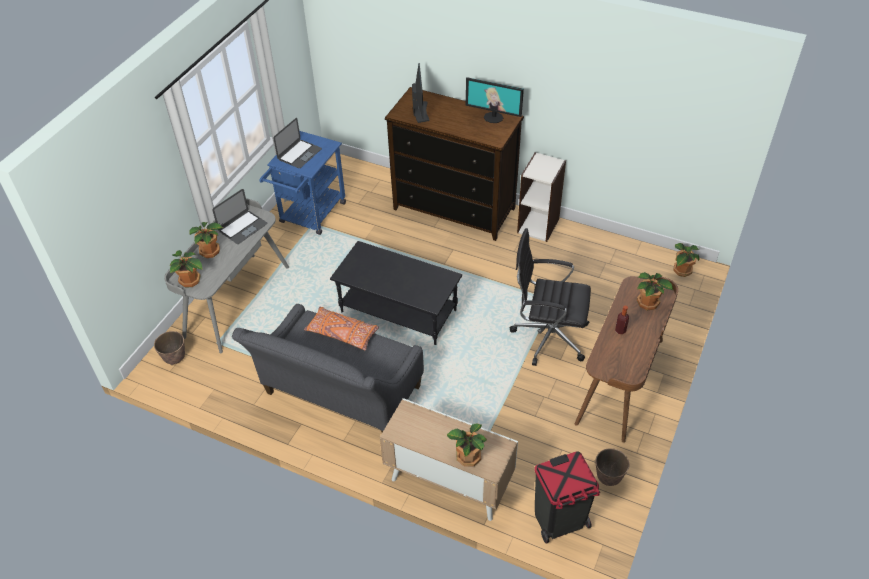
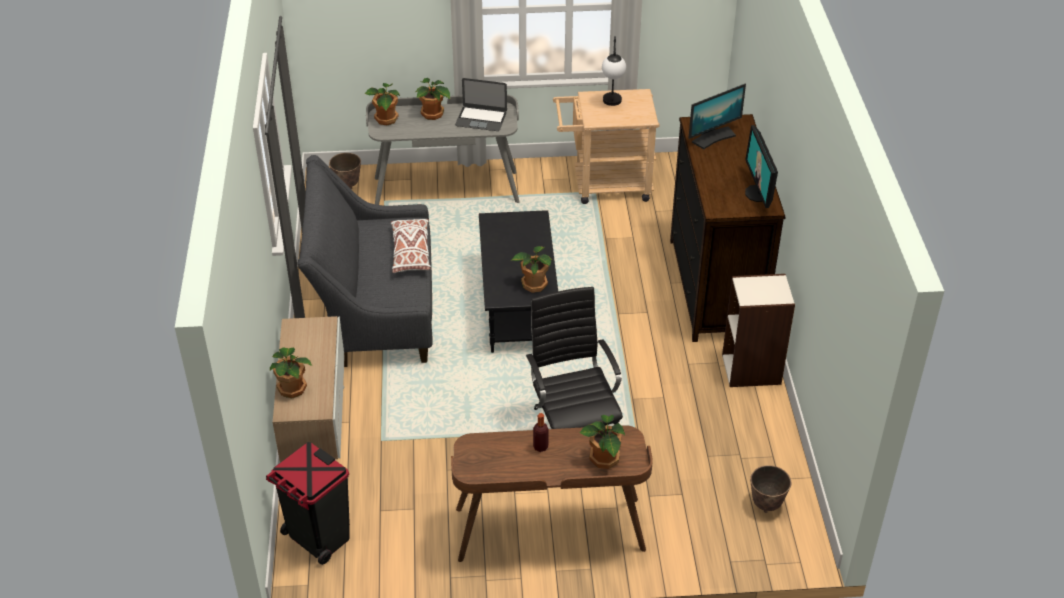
camera: 60 degrees right, 5 degrees down
blue cart [259,131,346,235] -> beige cart [553,89,660,204]
laptop [274,118,322,168] -> table lamp [602,36,626,106]
orange pillow [304,307,379,350] -> white pillow [391,219,431,273]
planter [595,448,630,486] -> planter moved to [750,465,791,513]
potted plant [673,243,700,277] -> potted plant moved to [511,246,552,293]

